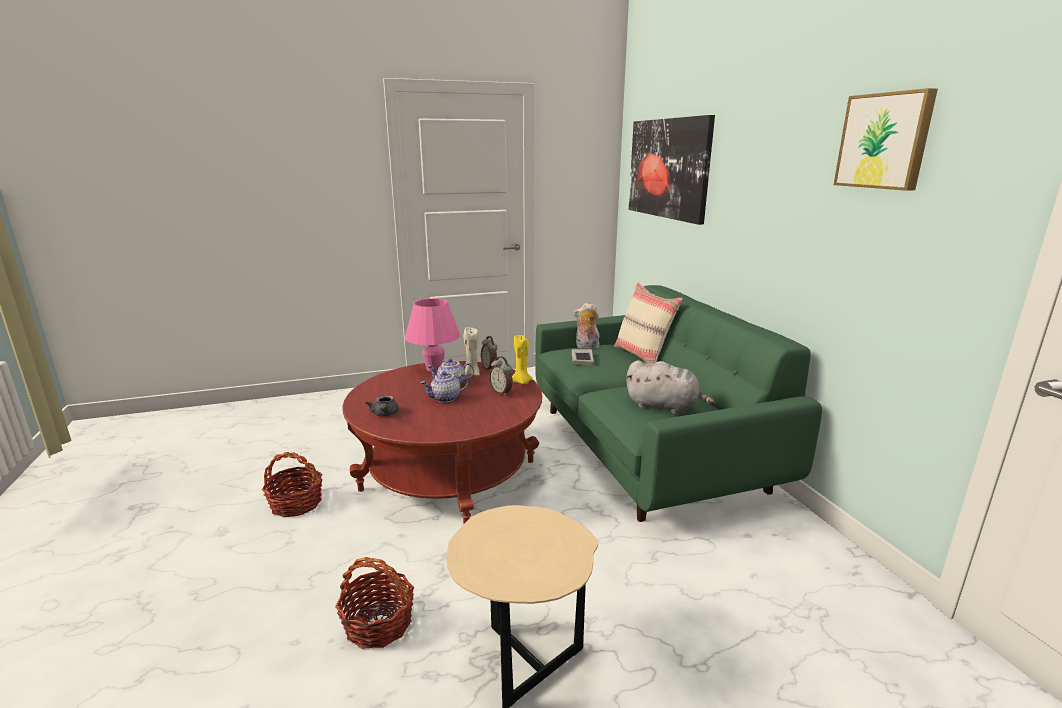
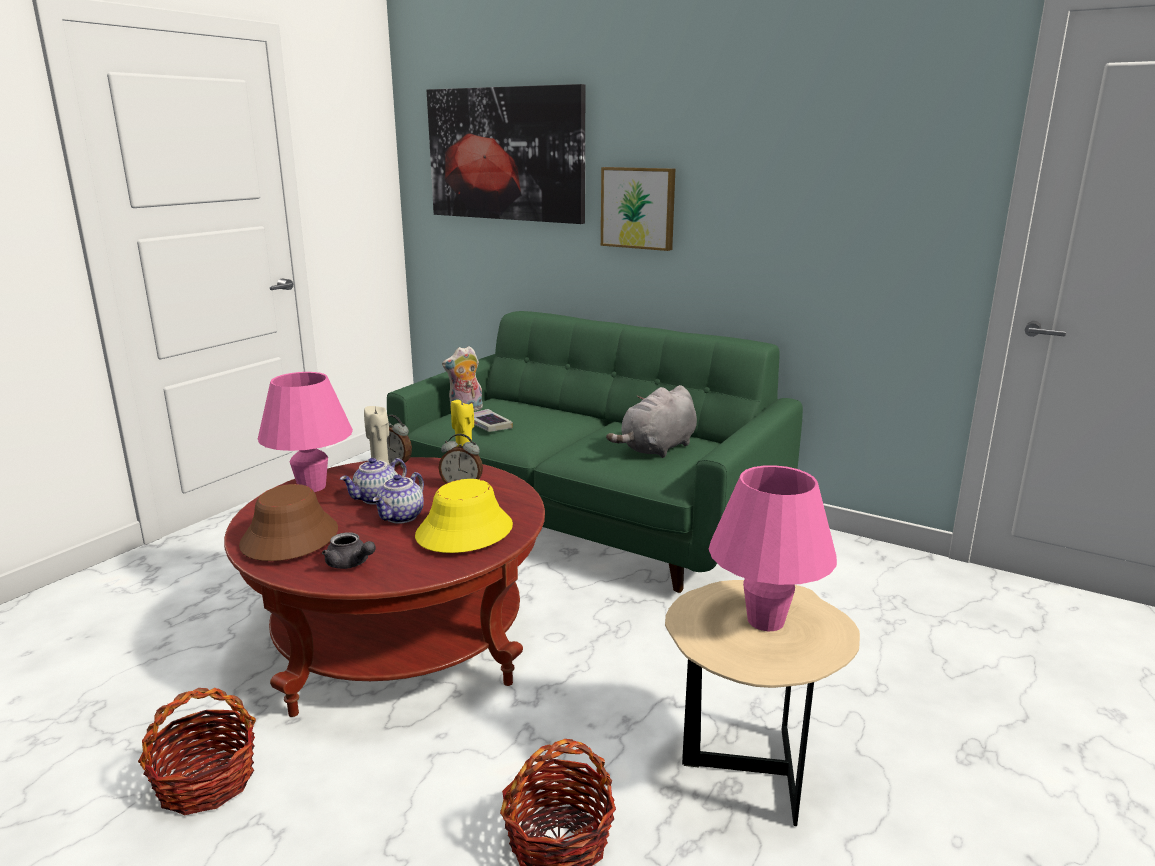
camera: 40 degrees left, 0 degrees up
beige pillow [614,282,683,365] -> none
grey plush toy [626,360,715,415] -> grey plush toy turned 150 degrees clockwise [606,385,697,458]
picture [834,88,938,191] -> picture moved to [601,167,675,251]
none -> brown hat [239,484,338,561]
none -> yellow hat [415,479,513,553]
none -> pink table lamp [709,465,837,631]

